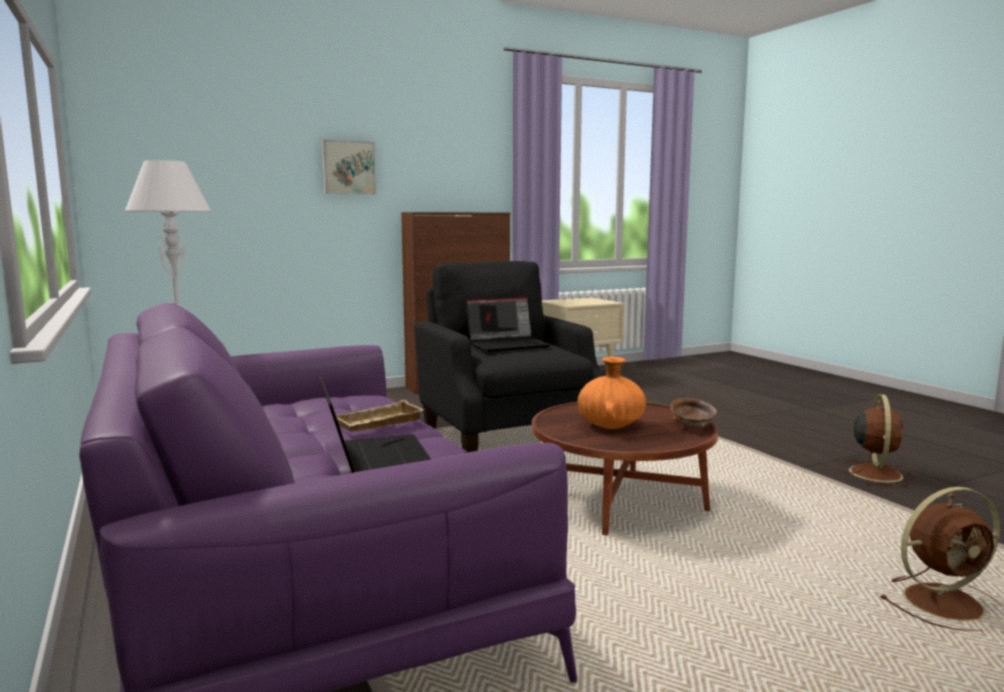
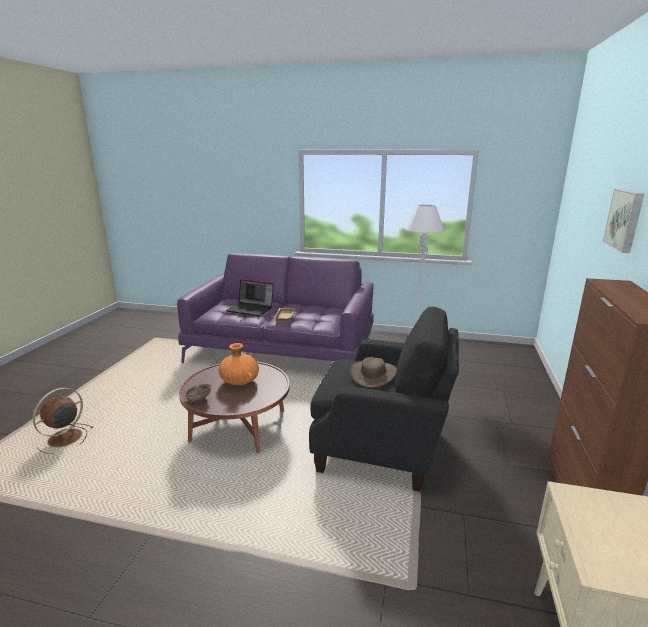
camera: 130 degrees right, 10 degrees up
laptop [466,296,550,352] -> brown hat [350,357,397,388]
brown fan [835,394,915,486] -> none

